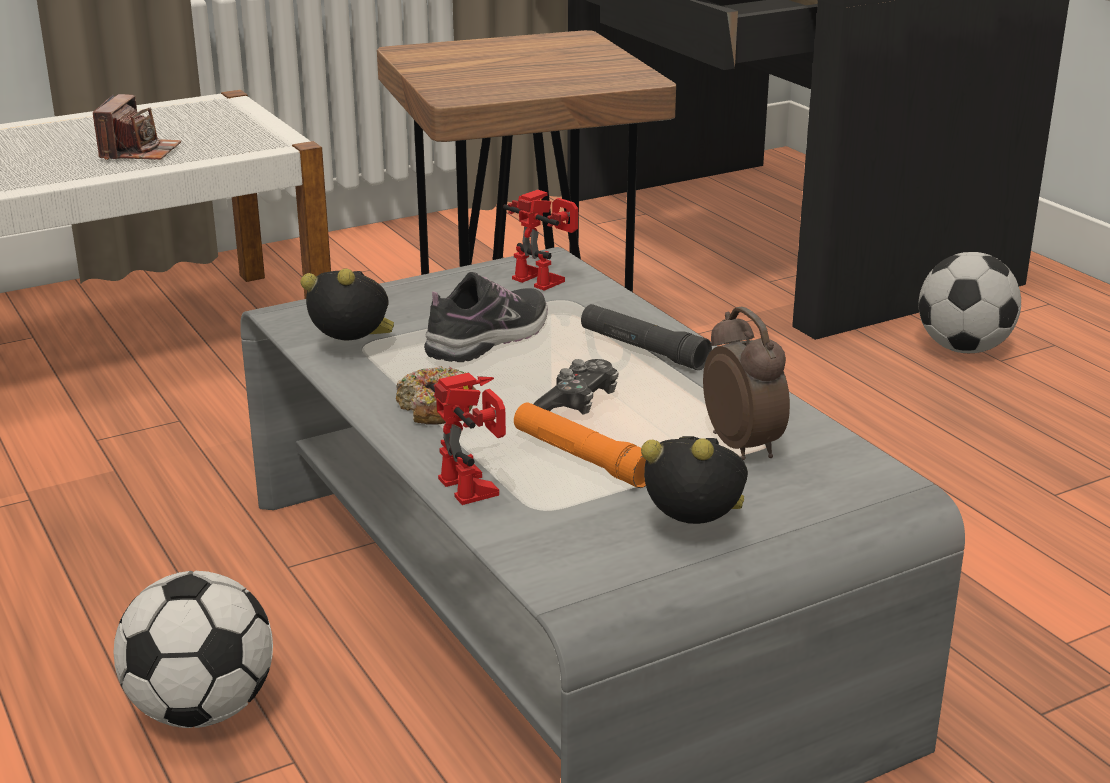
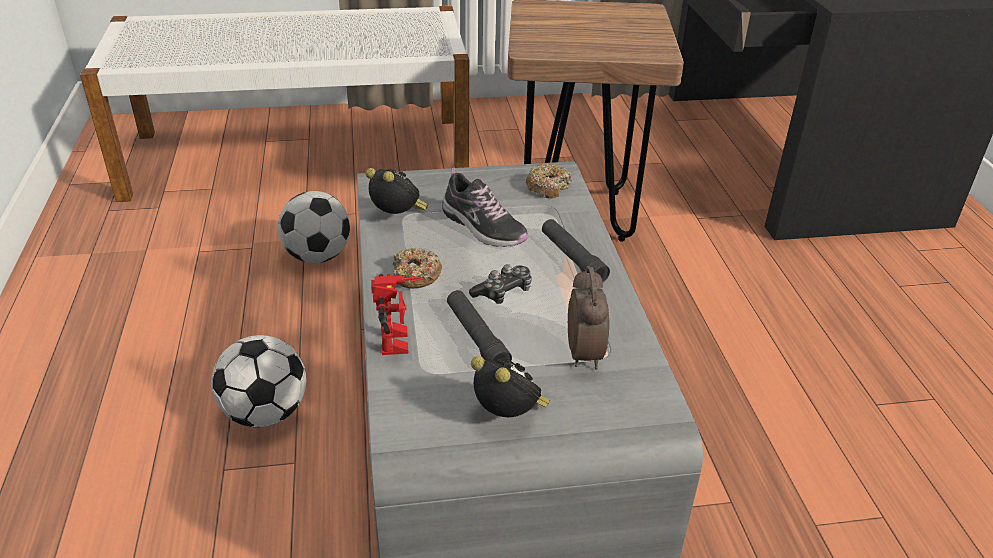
camera: 20 degrees right, 10 degrees up
camera [93,94,181,160] -> none
shoe [424,272,548,362] -> shoe turned 75 degrees clockwise [442,168,529,247]
toy robot [503,189,578,291] -> donut [526,164,572,198]
orange flashlight [514,402,646,488] -> black flashlight [447,290,512,362]
football [919,252,1021,353] -> football moved to [278,191,350,263]

